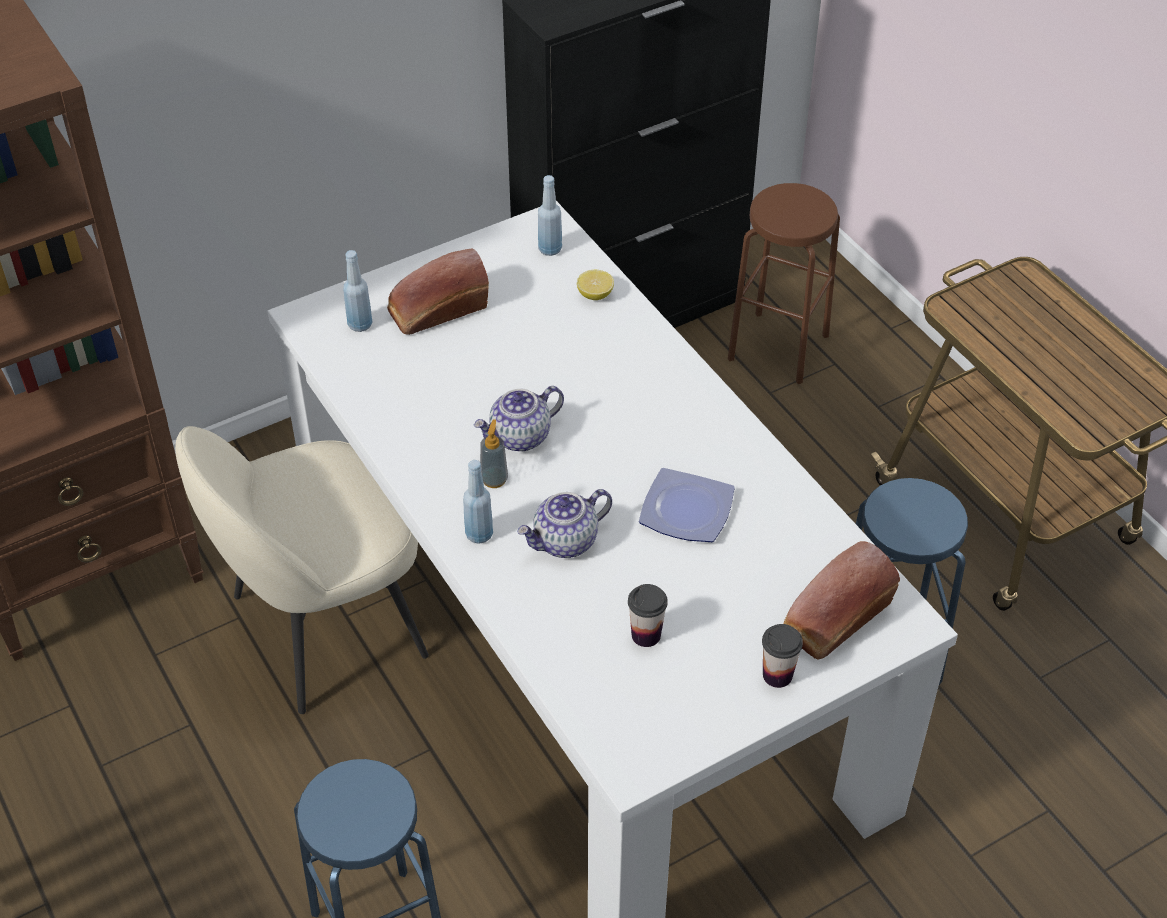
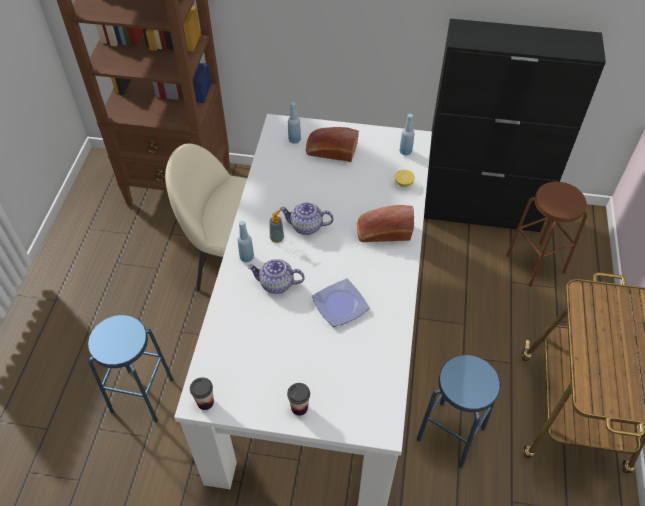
camera: 40 degrees right, 5 degrees up
cup [628,584,668,647] -> cup moved to [190,377,214,410]
bread [783,541,900,660] -> bread moved to [357,205,414,242]

